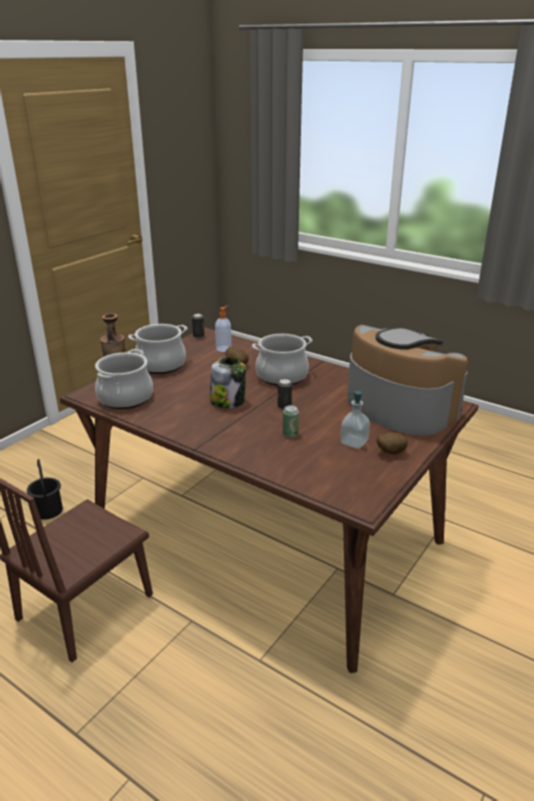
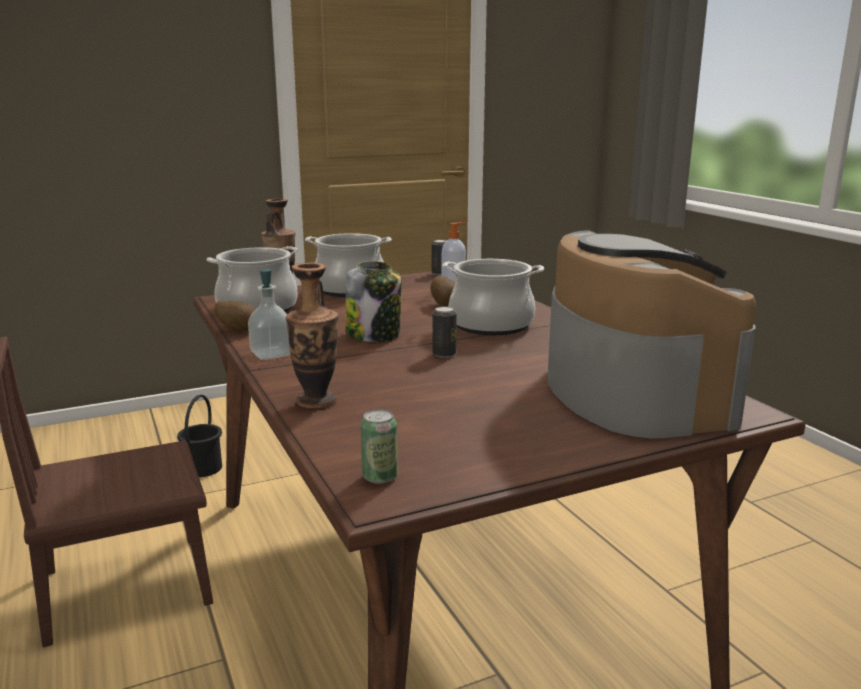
camera: 30 degrees right, 10 degrees down
can [283,405,299,437] -> can moved to [360,409,398,484]
soap dispenser [340,391,370,449] -> soap dispenser moved to [248,269,291,360]
potato [377,432,408,454] -> potato moved to [215,301,256,332]
none -> vase [286,263,338,409]

